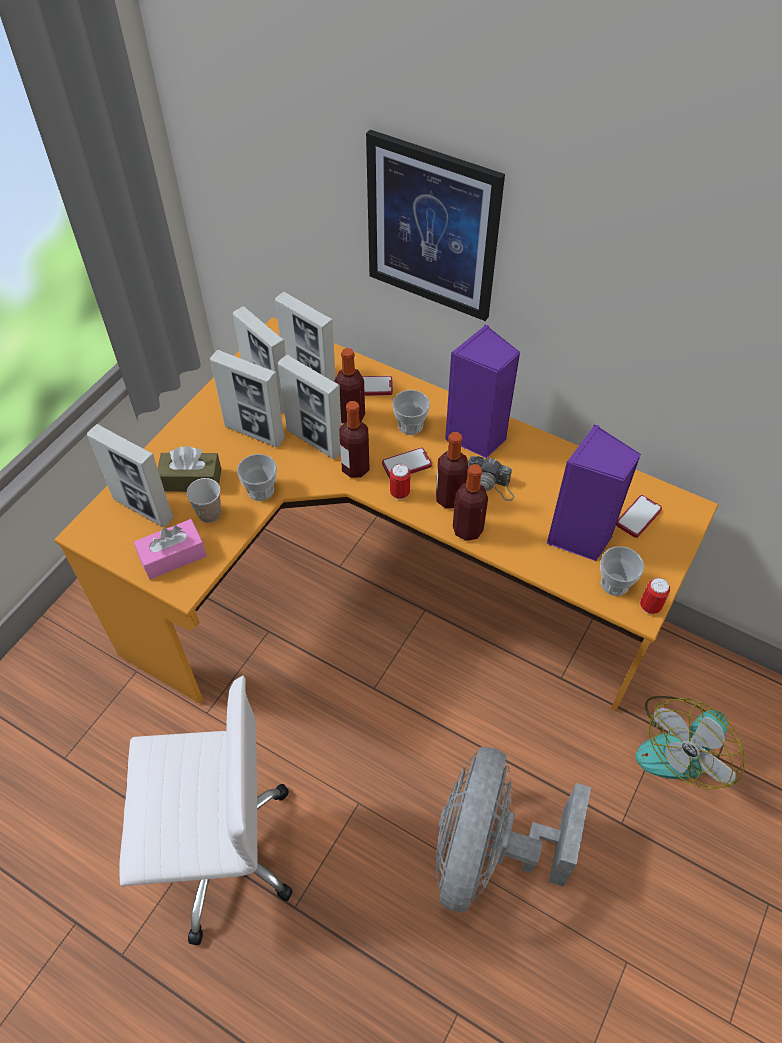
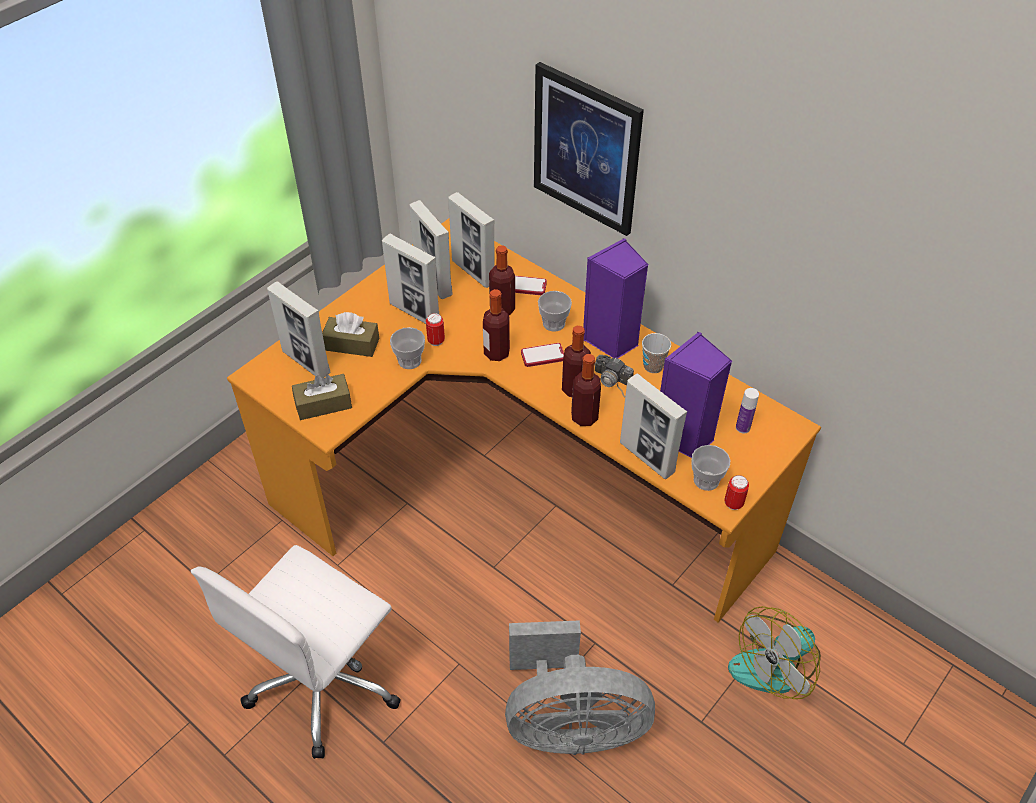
camera: 10 degrees right, 5 degrees down
white office chair [119,676,293,946] -> white office chair turned 120 degrees clockwise [191,545,400,759]
pink tissue box [134,519,207,580] -> brown tissue box [292,374,352,420]
cup [186,478,221,523] -> cup moved to [642,333,671,373]
picture frame [278,355,341,459] -> picture frame moved to [620,373,687,479]
can [390,464,410,500] -> can moved to [426,313,445,346]
grey fan [436,747,591,912] -> grey fan turned 120 degrees counterclockwise [505,620,655,755]
phone [616,495,662,538] -> bottle [736,388,759,433]

